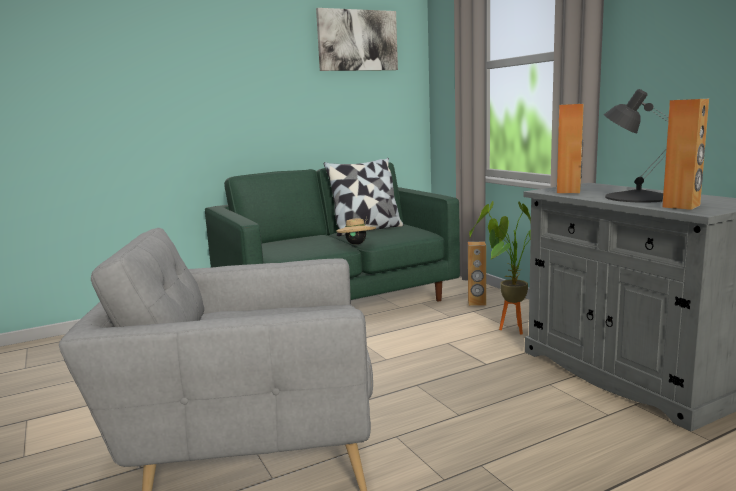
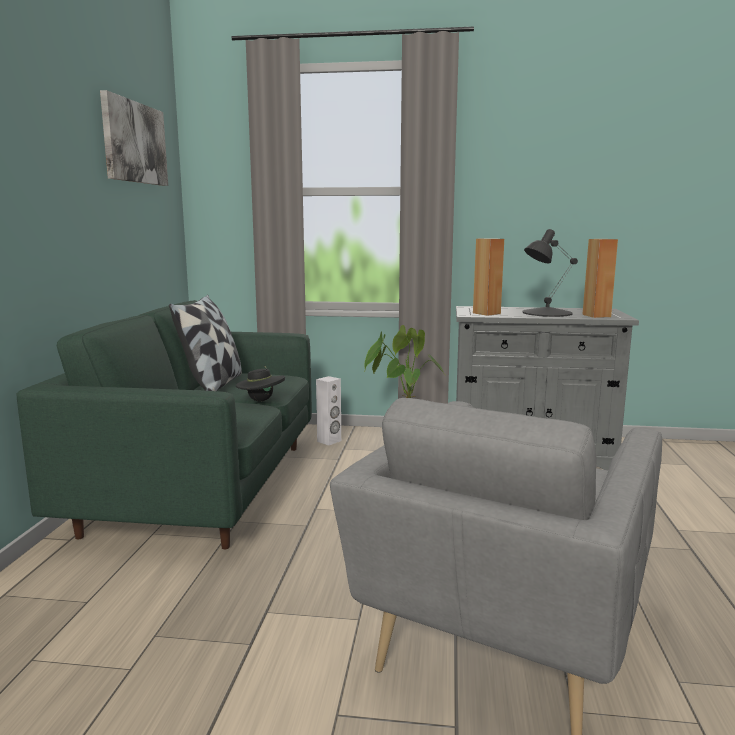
camera: 55 degrees left, 0 degrees up
beige hat [336,217,376,245] -> black hat [236,367,285,401]
brown speaker [468,242,486,306] -> white speaker [316,376,341,446]

